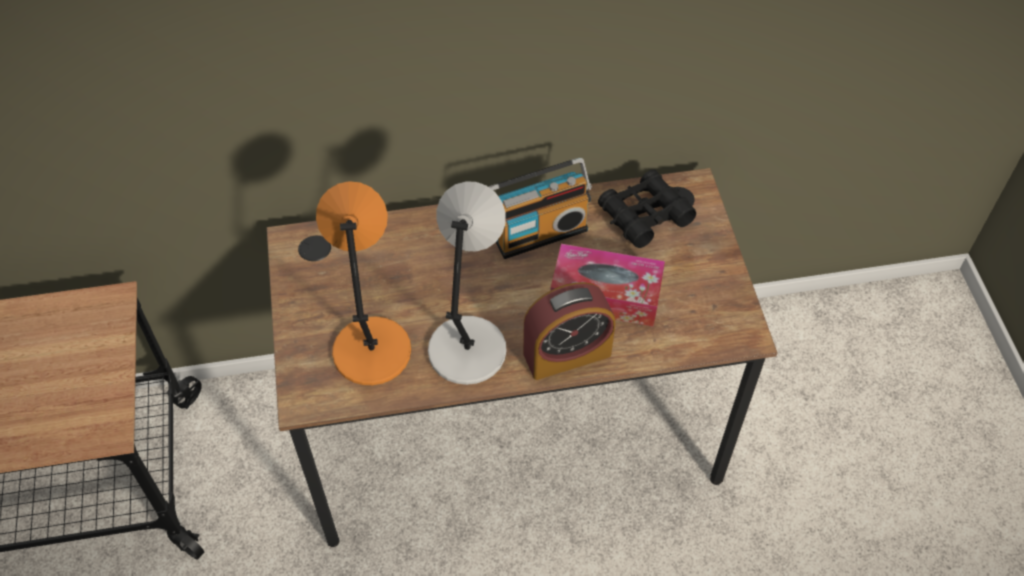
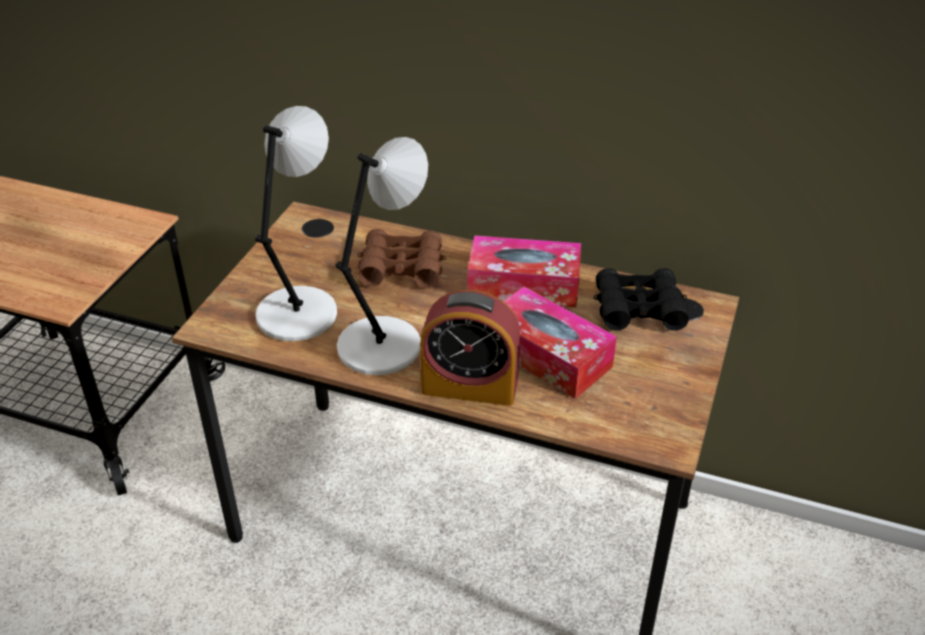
camera: 30 degrees right, 15 degrees down
orange table lamp [316,181,411,385] -> grey table lamp [255,106,337,341]
radio [488,158,592,259] -> tissue box [468,235,581,307]
none -> brown binoculars [357,229,446,288]

